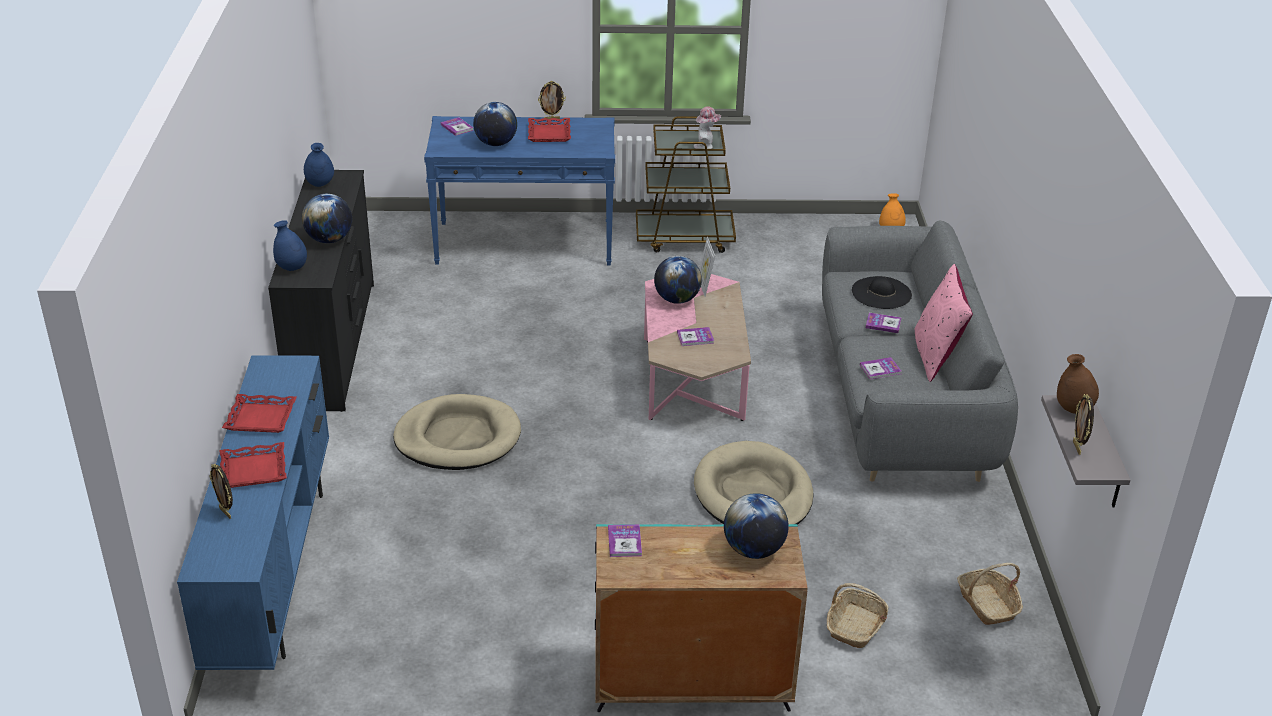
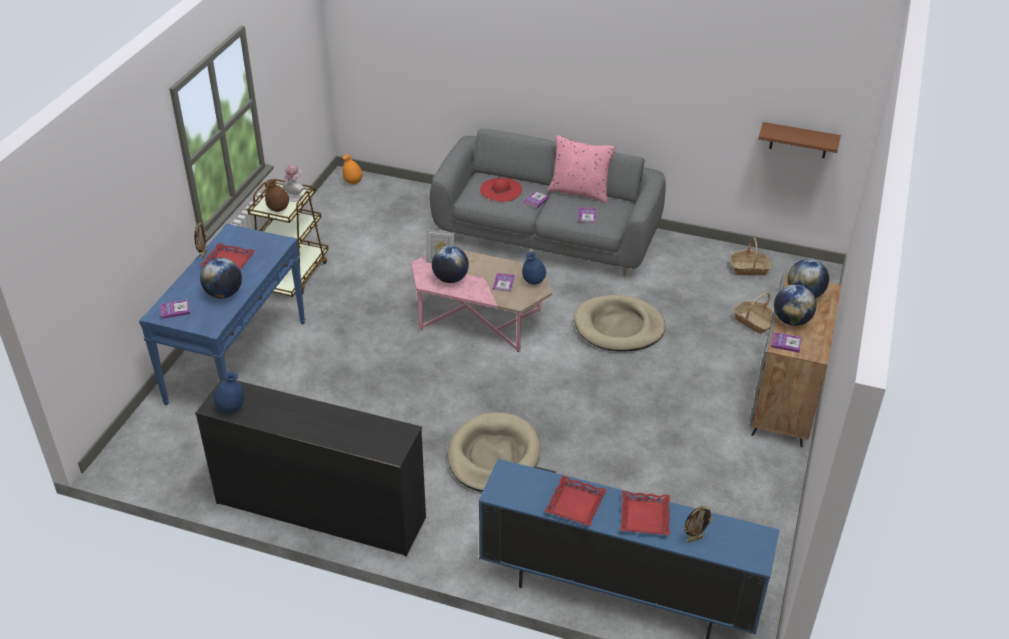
camera: 70 degrees left, 5 degrees up
blue vase [273,220,307,271] -> blue vase moved to [522,252,546,285]
globe [302,194,352,243] -> globe moved to [774,284,817,326]
turquoise cabinet [595,524,808,712] -> grey cabinet [750,273,841,447]
black hat [852,276,912,309] -> red hat [480,178,522,202]
grey shelf [1041,395,1131,507] -> brown shelf [758,122,841,158]
brown vase [1057,354,1099,414] -> brown vase moved to [265,179,289,212]
picture frame [1073,394,1094,455] -> none

